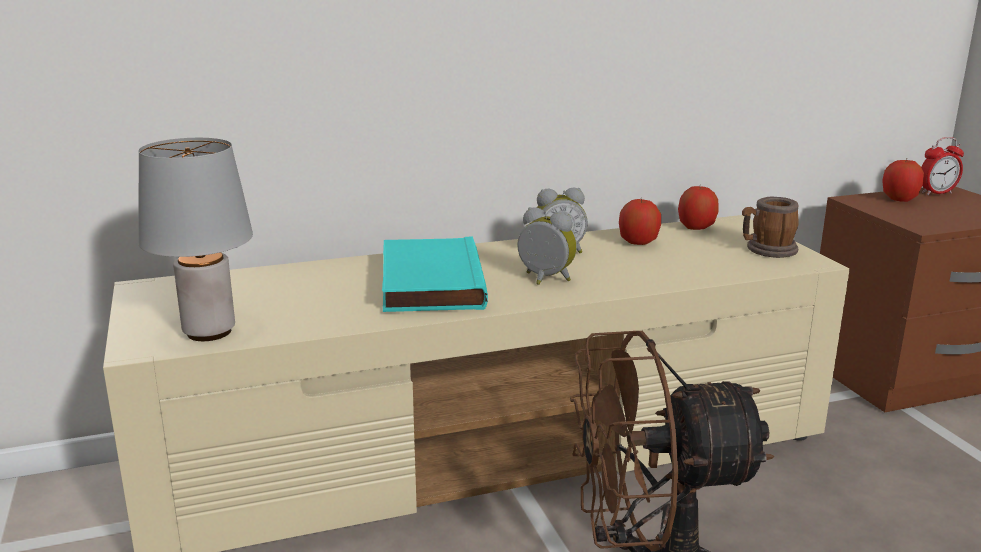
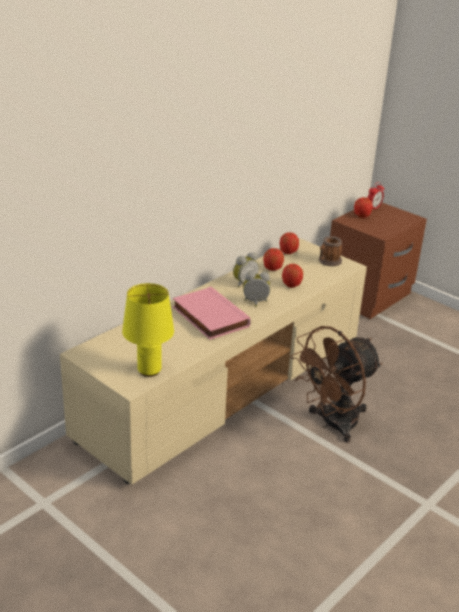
camera: 30 degrees left, 10 degrees up
grey table lamp [138,138,253,341] -> yellow table lamp [122,283,174,377]
turquoise book [382,236,488,312] -> pink book [173,287,251,340]
none -> apple [282,264,303,288]

